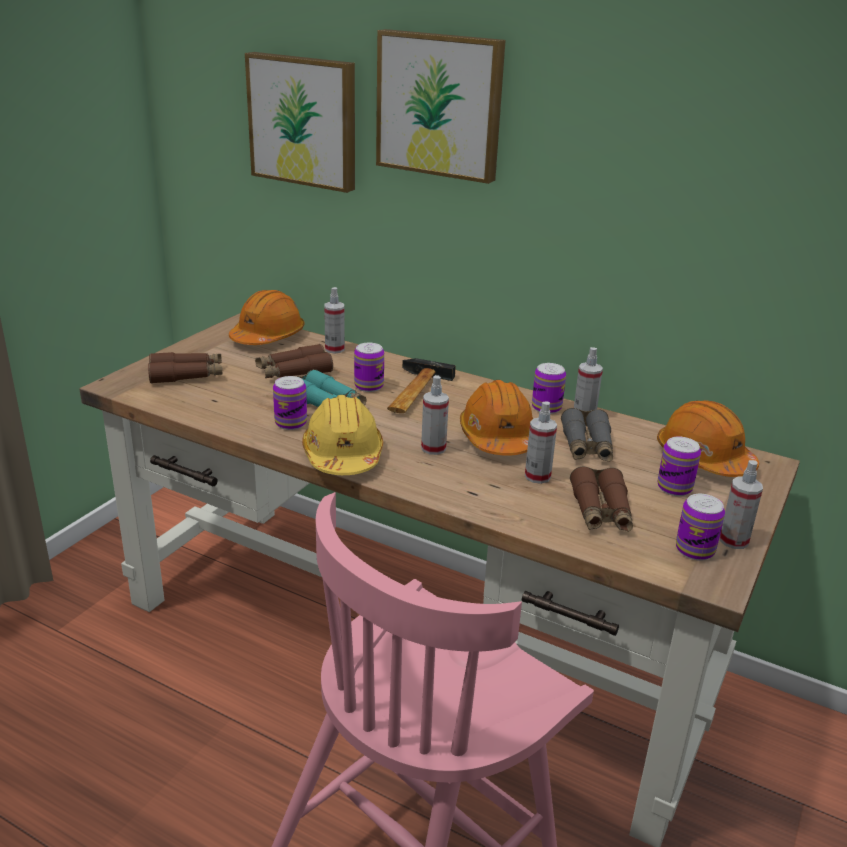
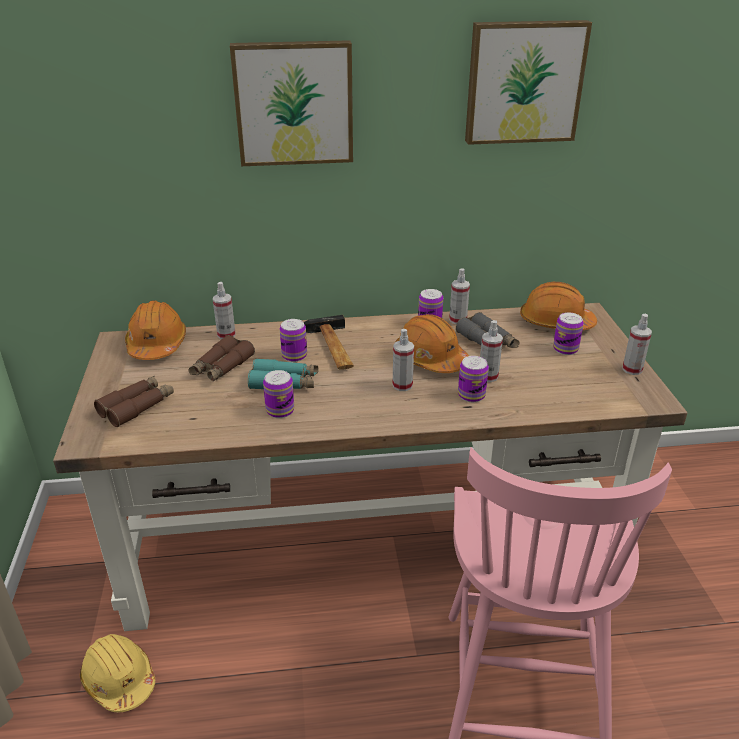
camera: 35 degrees left, 5 degrees up
picture [245,52,355,193] -> picture moved to [465,20,592,145]
yellow hard hat [302,395,383,475] -> yellow hard hat moved to [80,634,155,712]
brown binoculars [570,466,633,532] -> none
can [676,494,725,561] -> can moved to [458,356,489,402]

